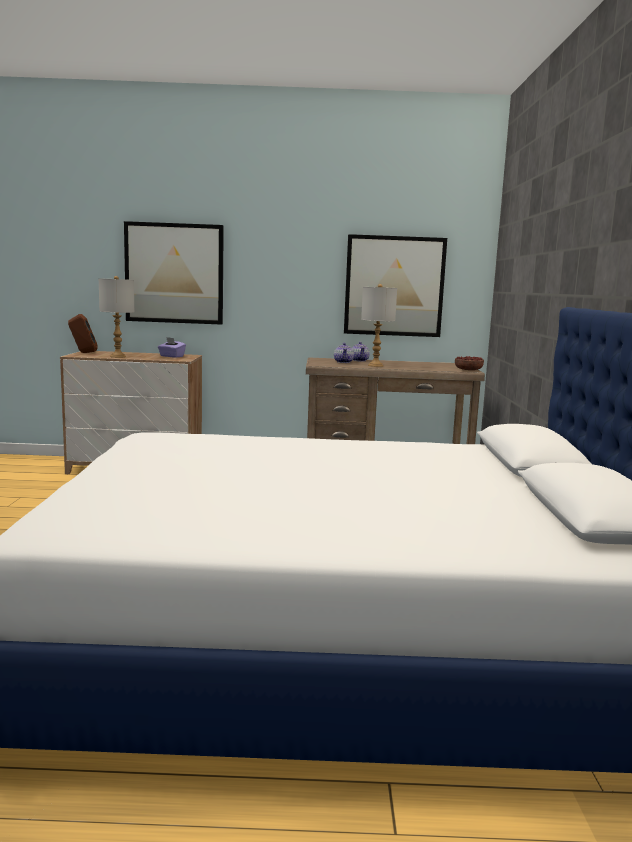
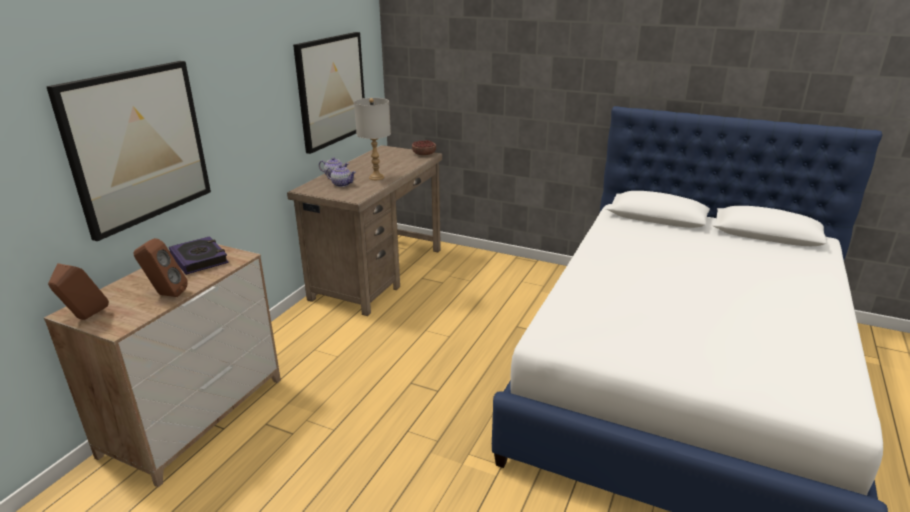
camera: 65 degrees left, 15 degrees up
grey table lamp [99,276,134,358] -> brown speaker [133,238,188,297]
purple tissue box [158,337,186,358] -> book [169,236,229,275]

